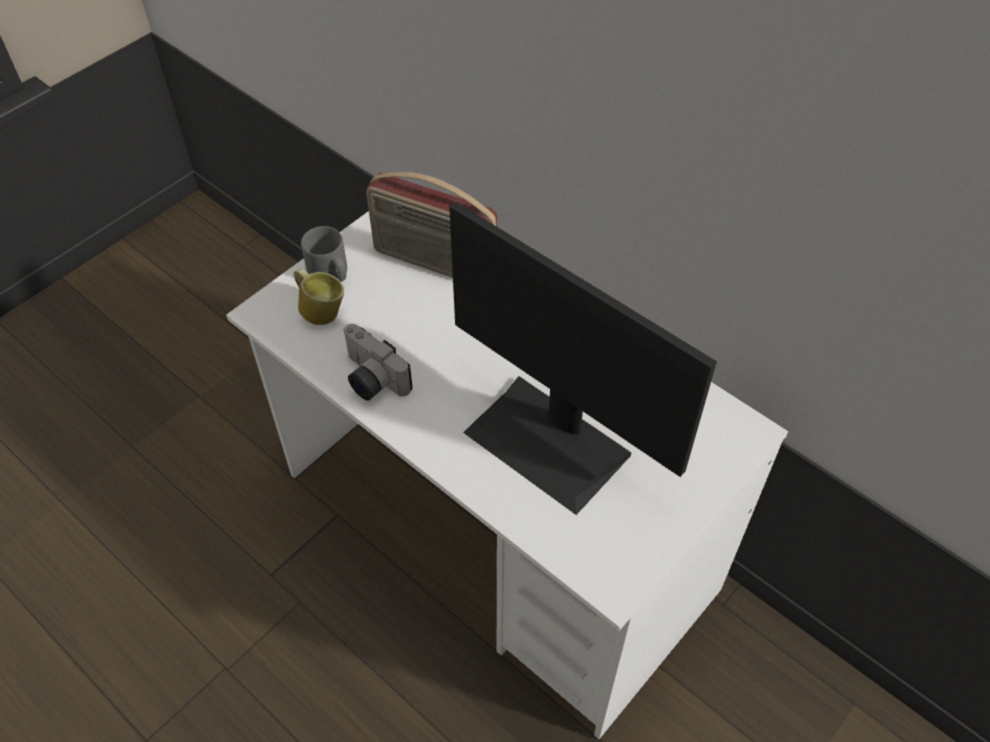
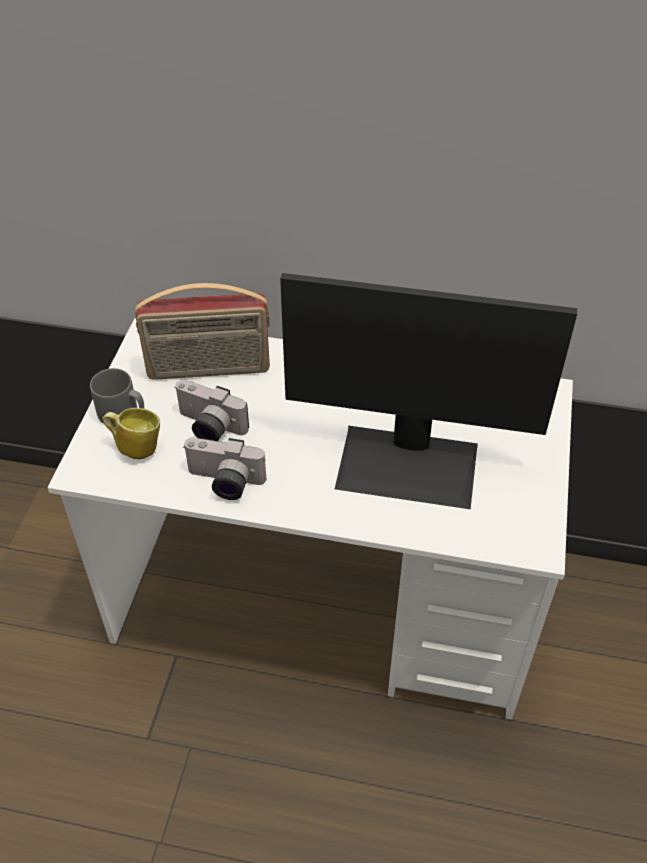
camera: 30 degrees left, 5 degrees down
none -> camera [174,380,249,441]

